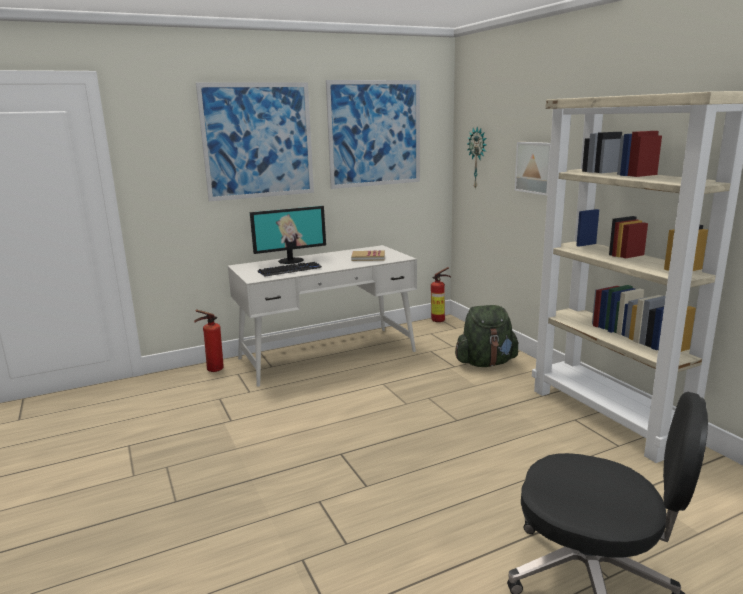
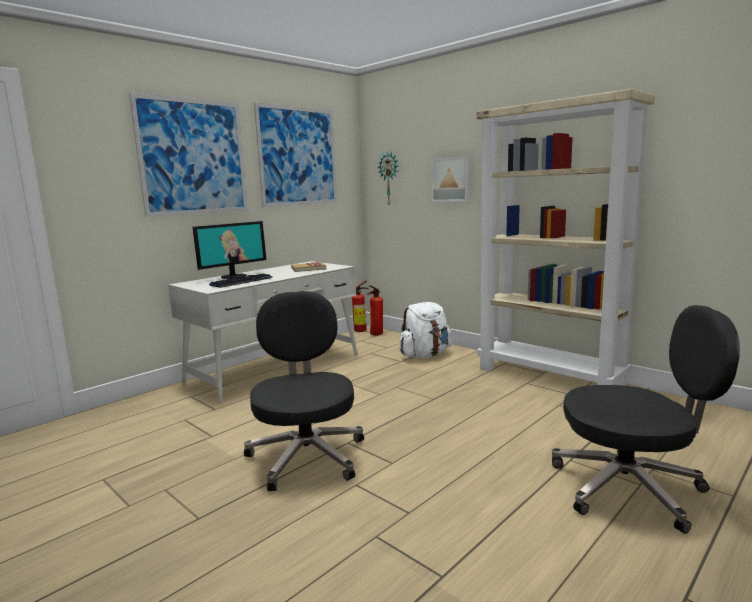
camera: 20 degrees left, 5 degrees down
fire extinguisher [194,309,224,372] -> fire extinguisher moved to [367,285,383,336]
green backpack [455,305,519,367] -> white backpack [399,302,452,358]
none -> black office chair [244,291,364,491]

